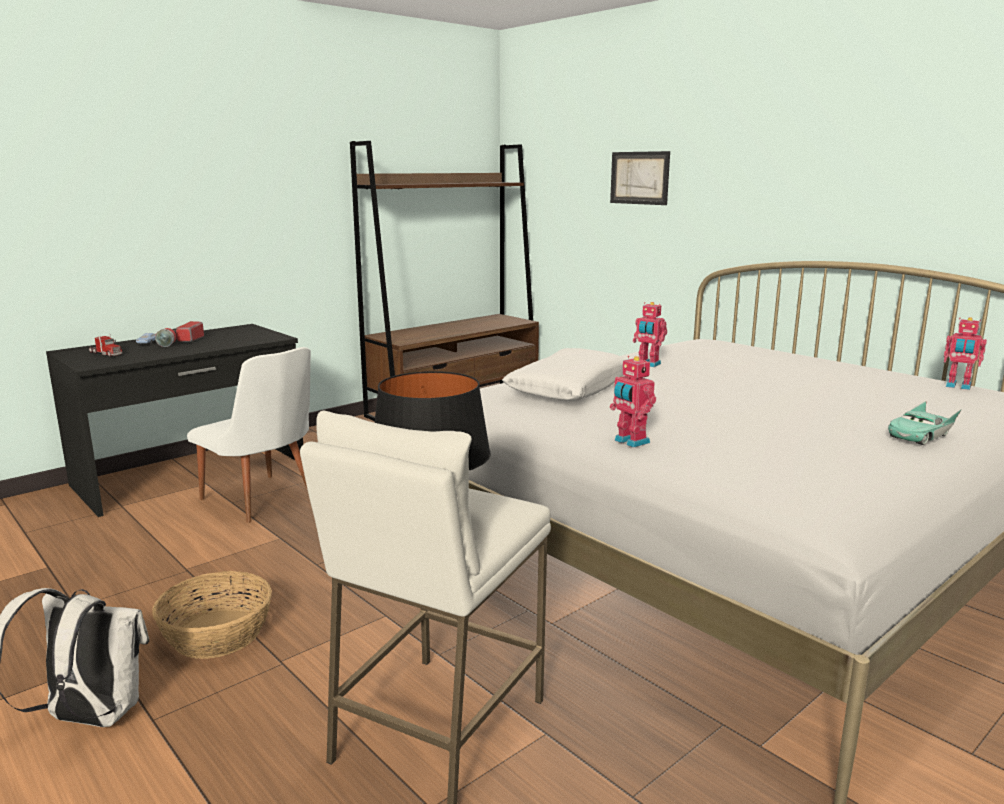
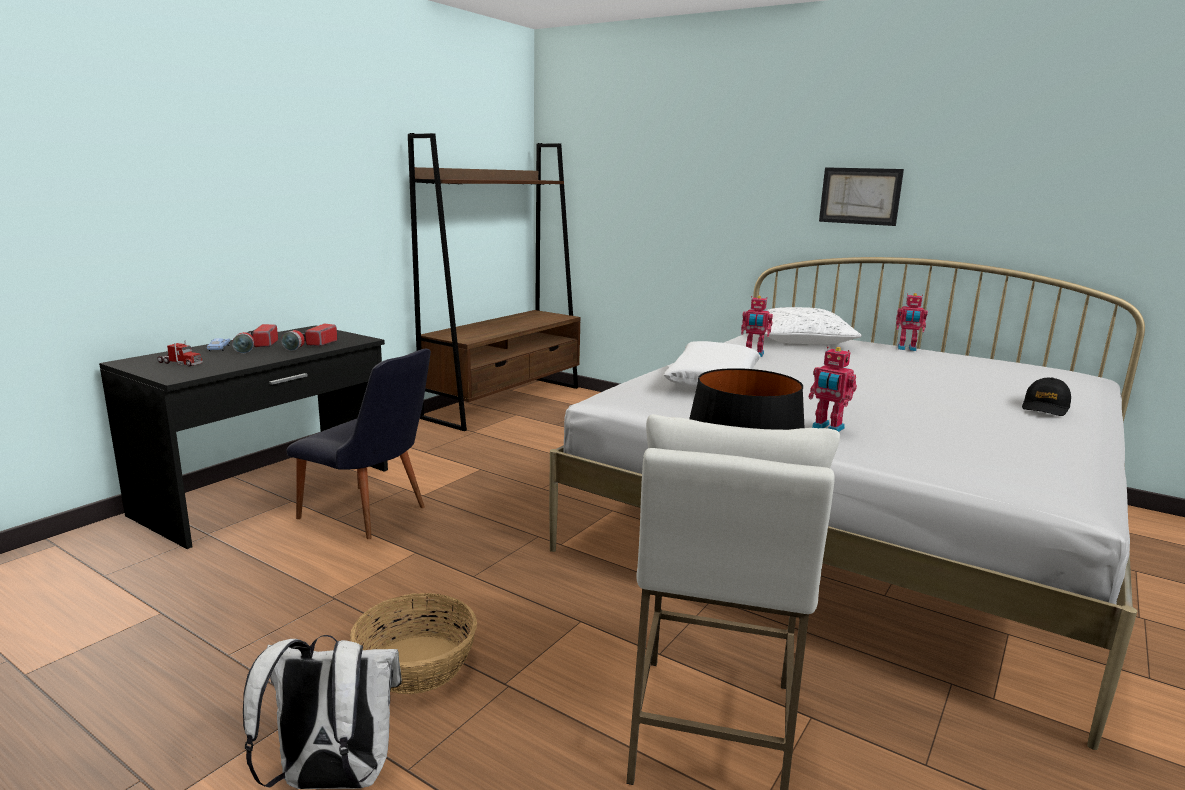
camera: 15 degrees left, 0 degrees up
white chair [187,347,311,523] -> black chair [287,349,431,539]
picture [610,151,670,205] -> picture moved to [819,167,904,226]
turquoise toy car [888,401,962,445] -> black cap [1022,378,1071,416]
toy robot [944,317,987,390] -> toy robot moved to [896,293,928,351]
none -> flashlight [281,323,337,351]
none -> white pillow [764,307,862,344]

